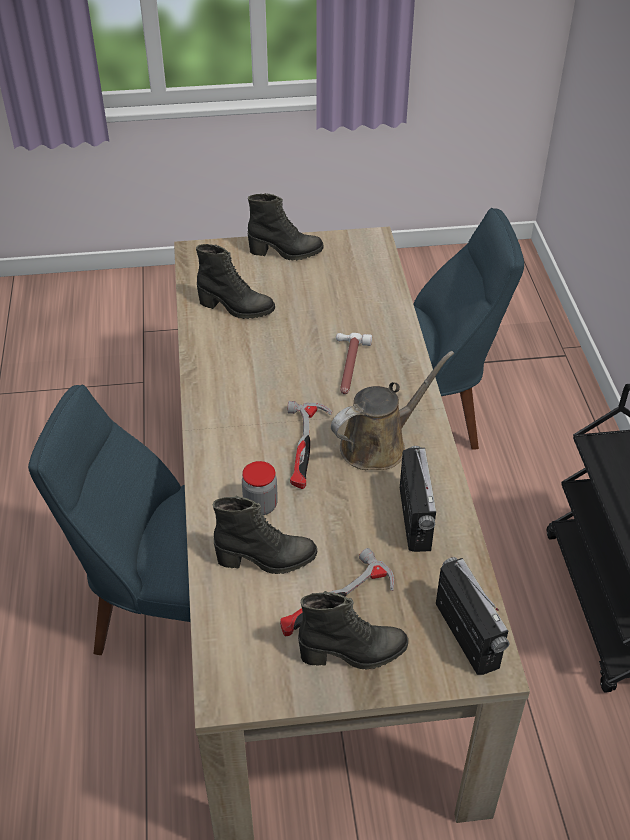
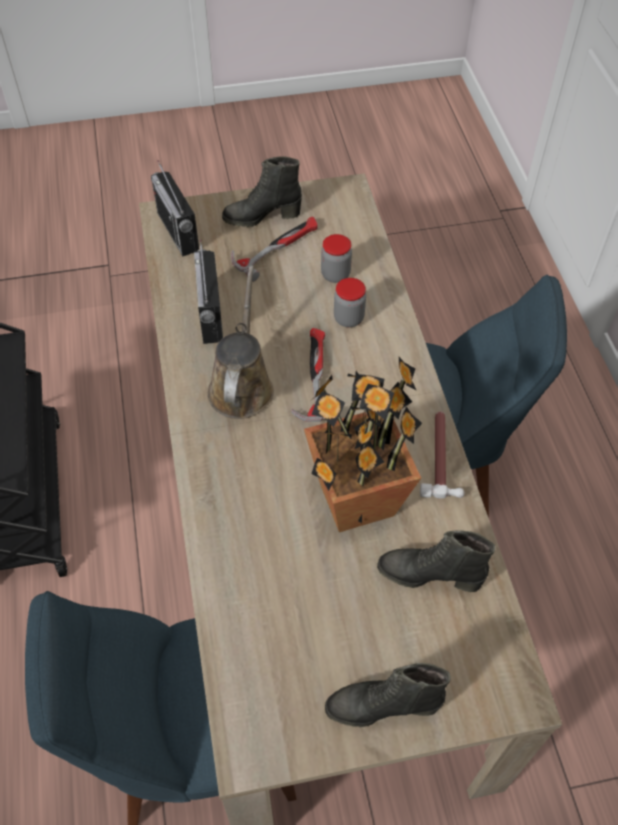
camera: 175 degrees right, 10 degrees up
black boot [213,495,317,574] -> jar [321,234,352,283]
brown watering can [331,351,454,470] -> brown watering can turned 135 degrees clockwise [208,266,274,419]
hammer [336,333,372,394] -> hammer moved to [420,411,465,499]
none -> potted plant [304,357,422,532]

